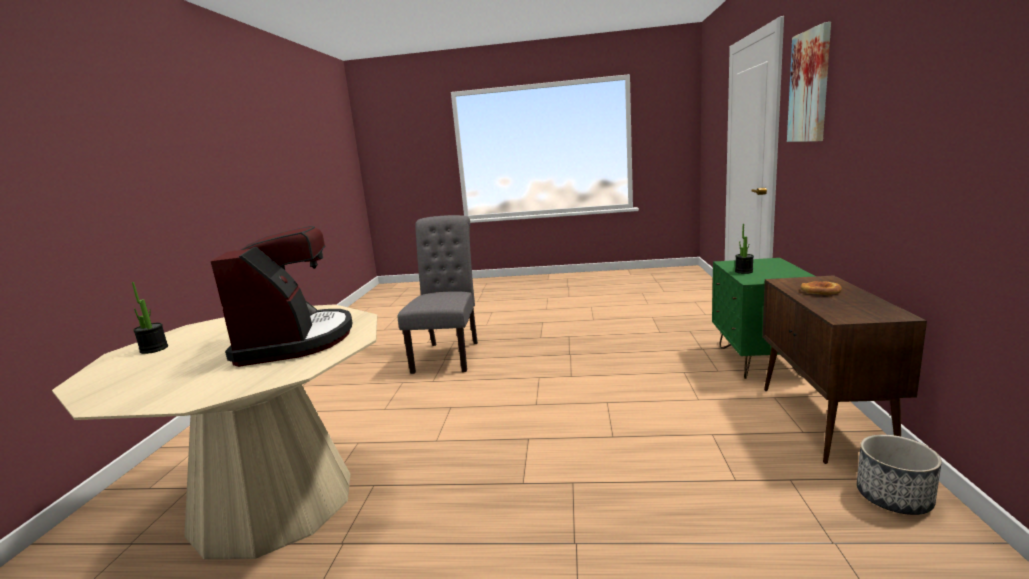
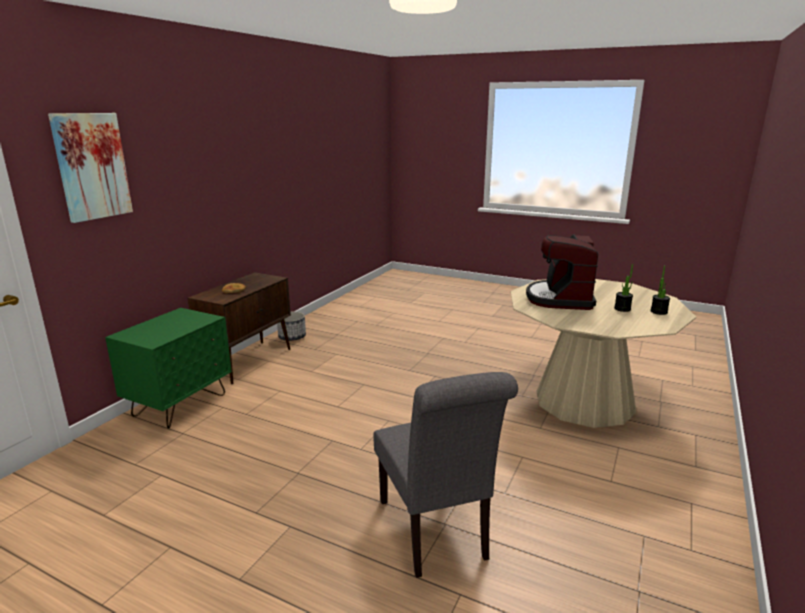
camera: 160 degrees left, 5 degrees up
grey chair [397,215,478,374] -> grey chair turned 45 degrees counterclockwise [374,372,518,578]
potted plant [735,224,754,274] -> potted plant moved to [614,264,633,312]

